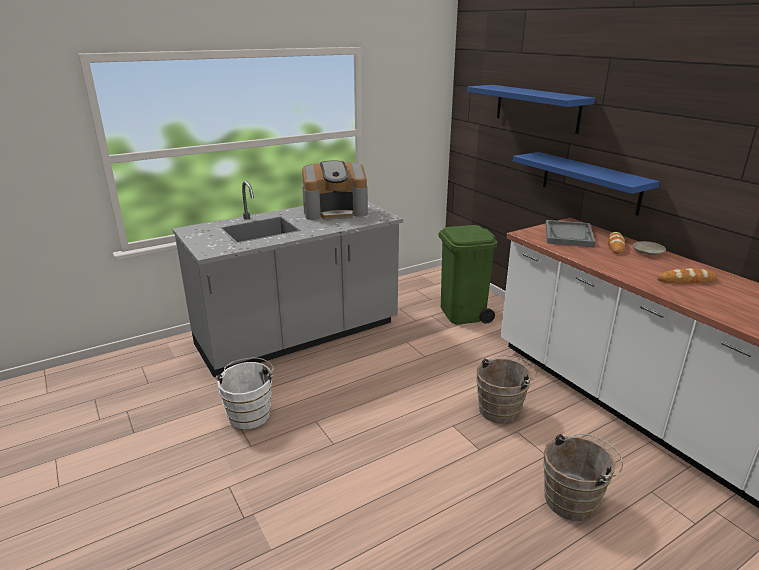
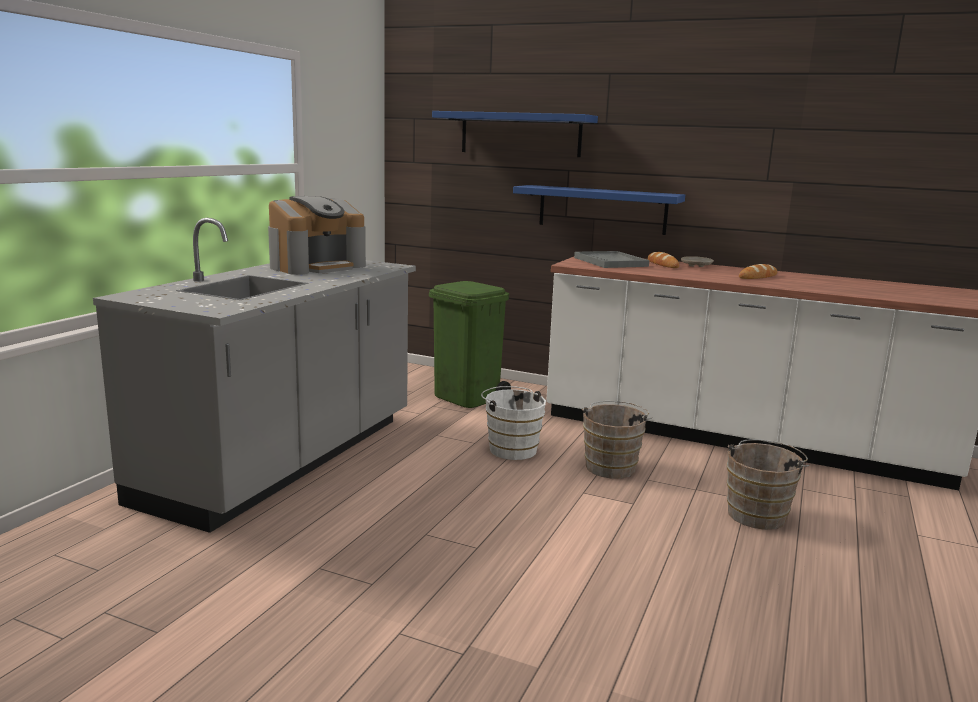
camera: 35 degrees left, 10 degrees down
white bucket [216,357,276,429] -> white bucket moved to [481,386,546,460]

